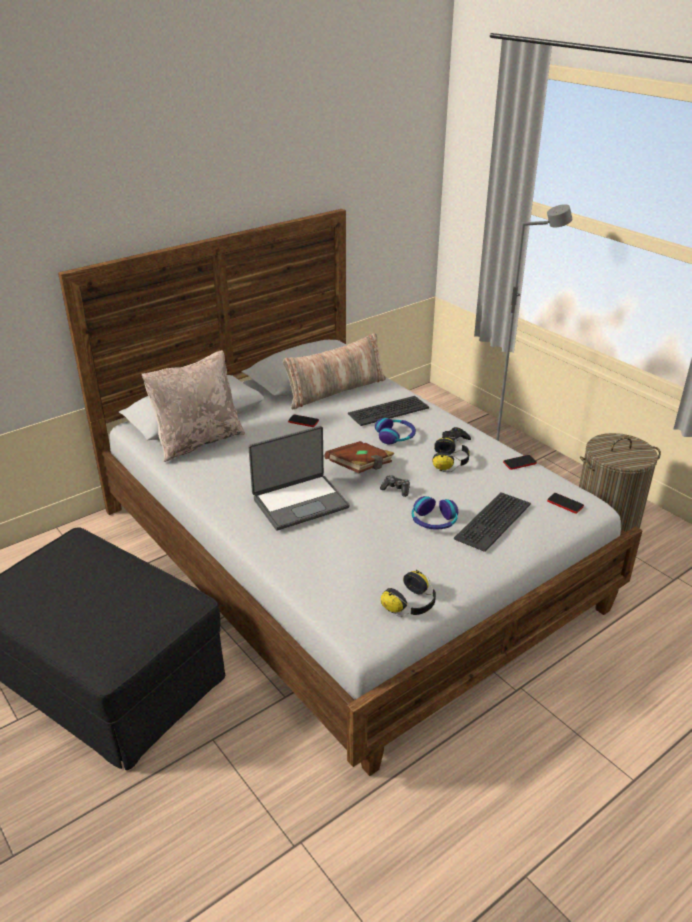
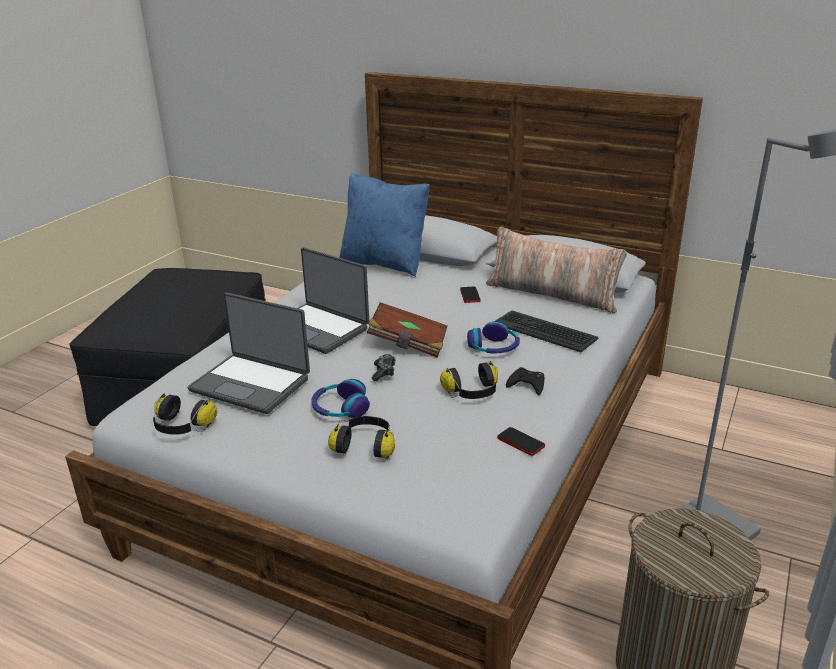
camera: 65 degrees right, 5 degrees down
beige pillow [142,350,245,462] -> blue pillow [339,172,430,277]
keyboard [454,492,531,552] -> headphones [328,416,395,458]
phone [547,493,584,513] -> none
none -> laptop [188,293,310,414]

